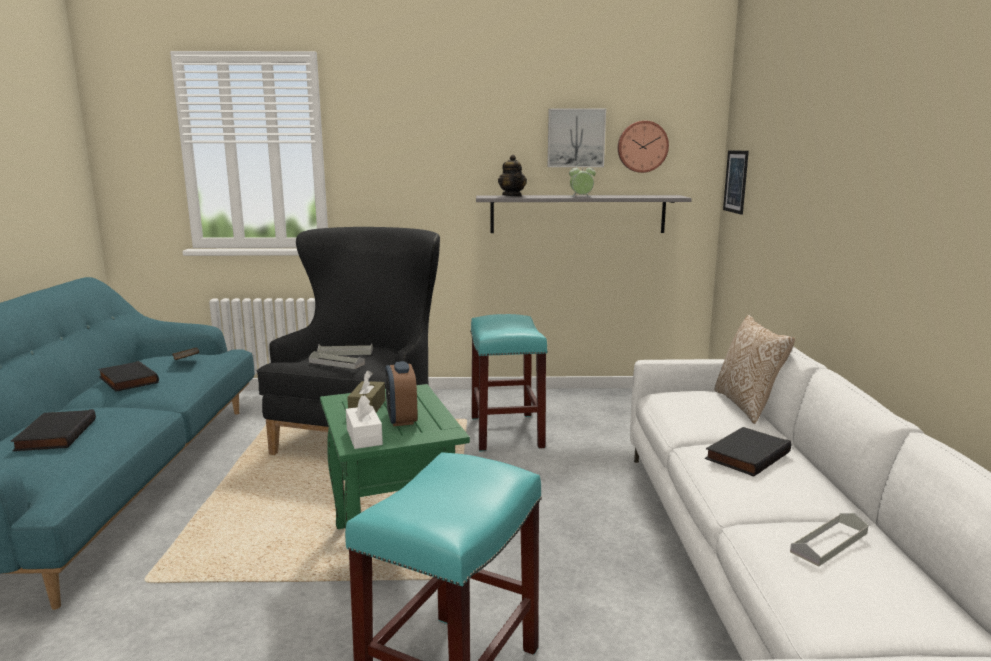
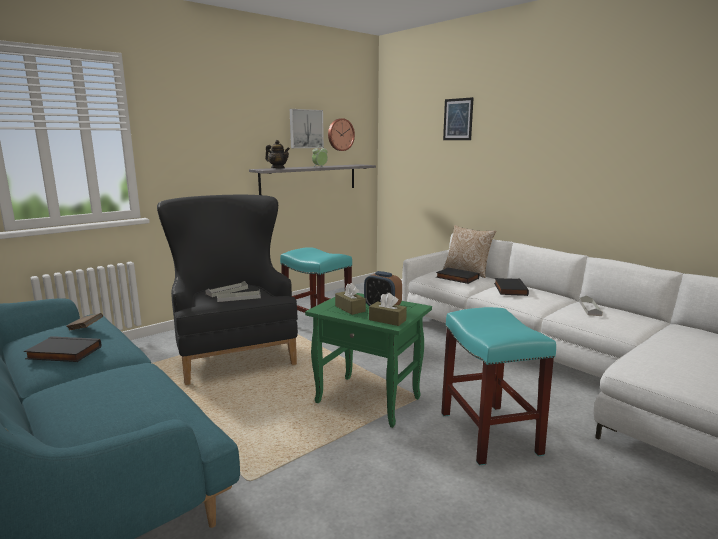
camera: 40 degrees left, 0 degrees up
black book [11,409,96,451] -> black book moved to [436,267,479,284]
white tissue box [346,395,383,449] -> brown tissue box [369,293,407,326]
picture [723,151,749,215] -> picture moved to [443,97,474,140]

